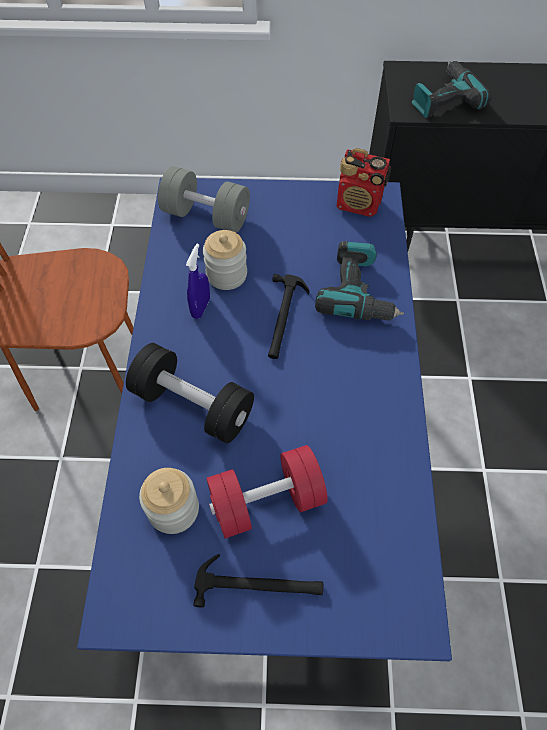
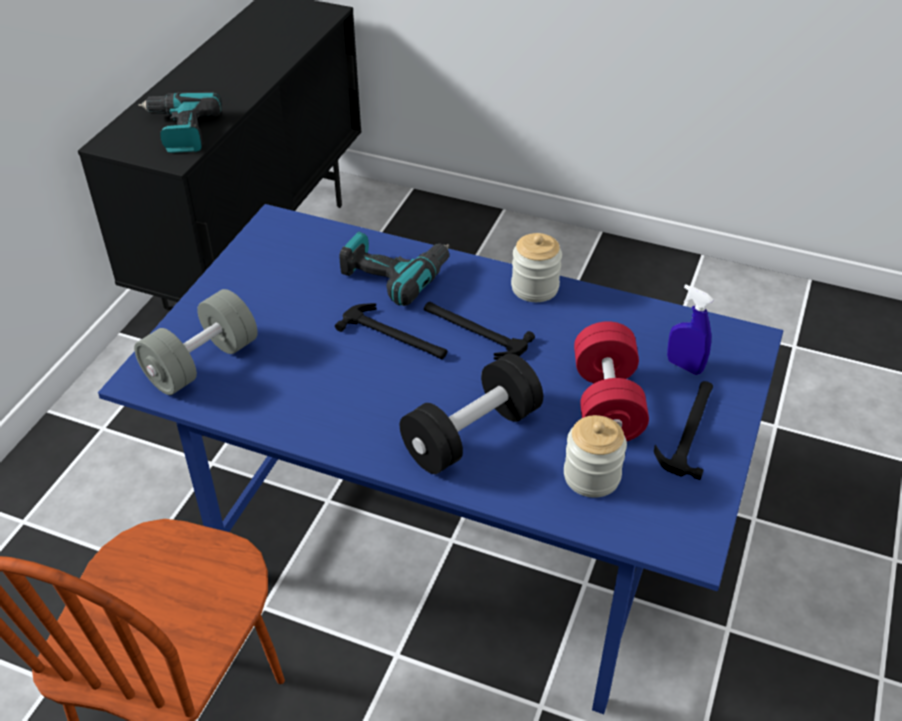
camera: 70 degrees left, 15 degrees down
blue spray bottle [186,244,210,319] -> blue spray bottle moved to [667,285,714,375]
jar [203,230,247,290] -> jar moved to [511,233,562,302]
radio [337,148,391,217] -> none
none -> hammer [424,302,535,360]

